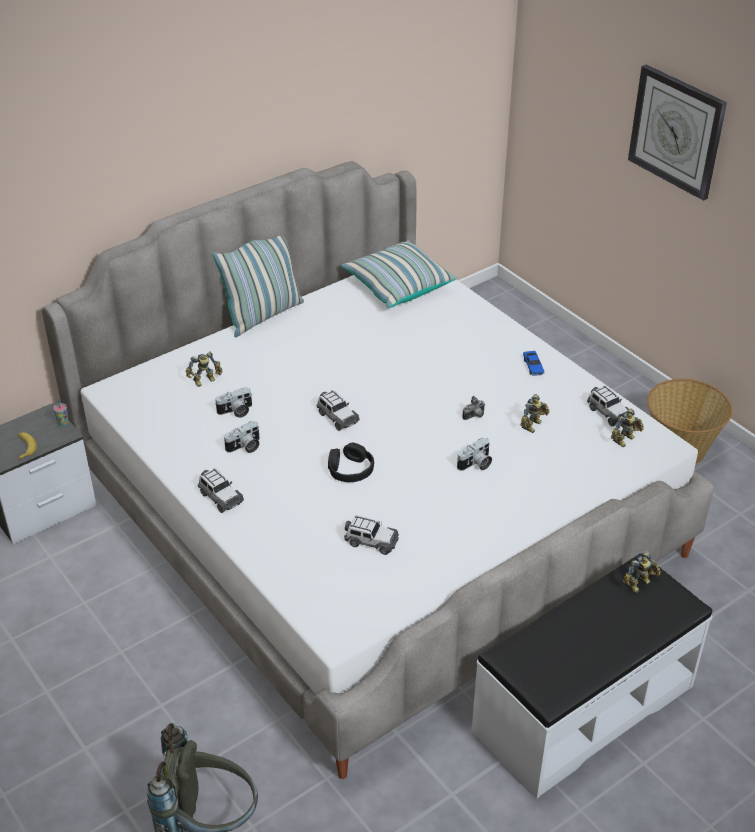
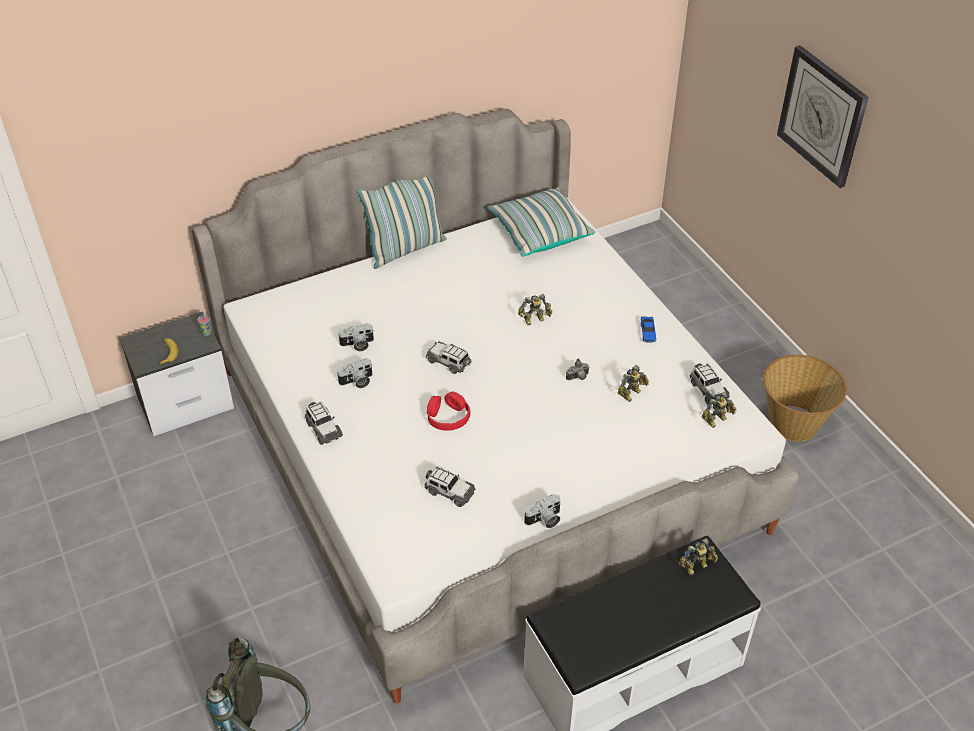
camera: 10 degrees right, 5 degrees up
toy robot [186,352,222,387] -> toy robot moved to [518,294,552,325]
toy car [316,390,360,431] -> toy car turned 150 degrees clockwise [426,342,471,374]
black headphones [328,443,374,482] -> red headphones [427,392,471,431]
camera [457,437,492,471] -> camera moved to [524,494,561,528]

